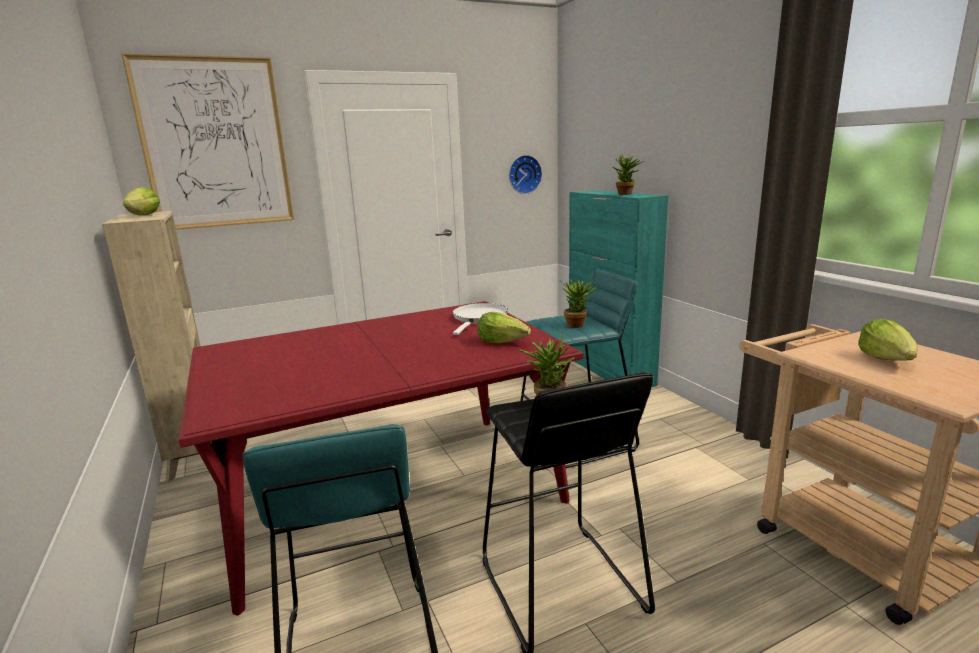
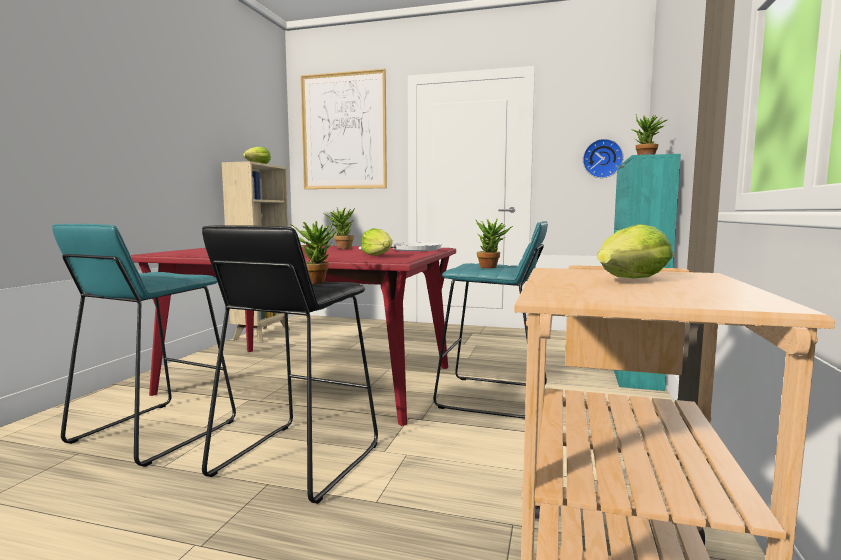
camera: 40 degrees right, 10 degrees down
none -> potted plant [323,207,355,249]

